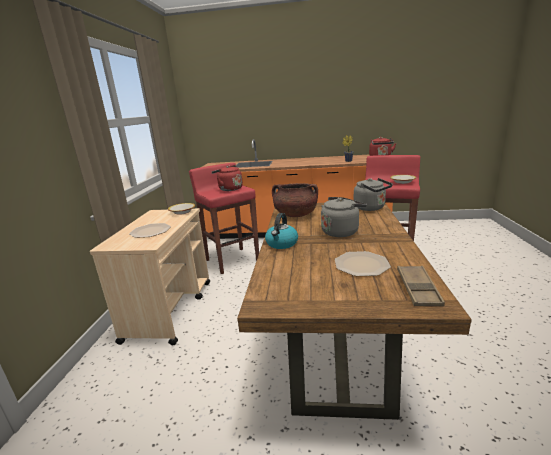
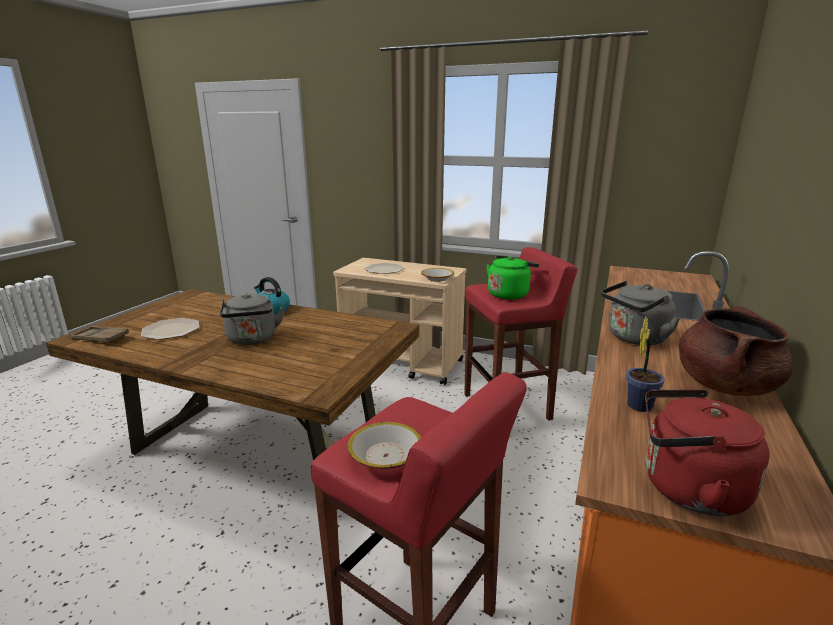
camera: 105 degrees right, 0 degrees up
red kettle [212,165,243,191] -> green kettle [487,255,539,300]
brown cooking pot [272,183,318,217] -> brown cooking pot moved to [679,306,793,396]
grey kettle [354,178,393,211] -> grey kettle moved to [601,281,680,346]

